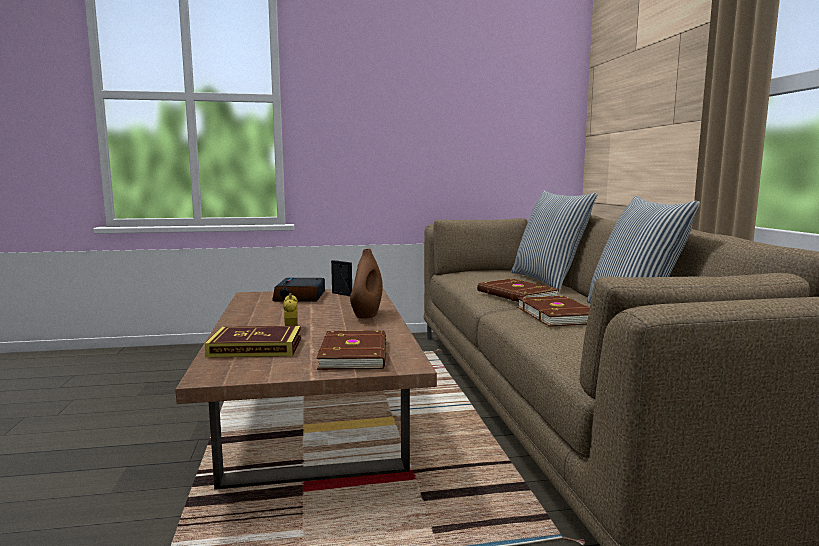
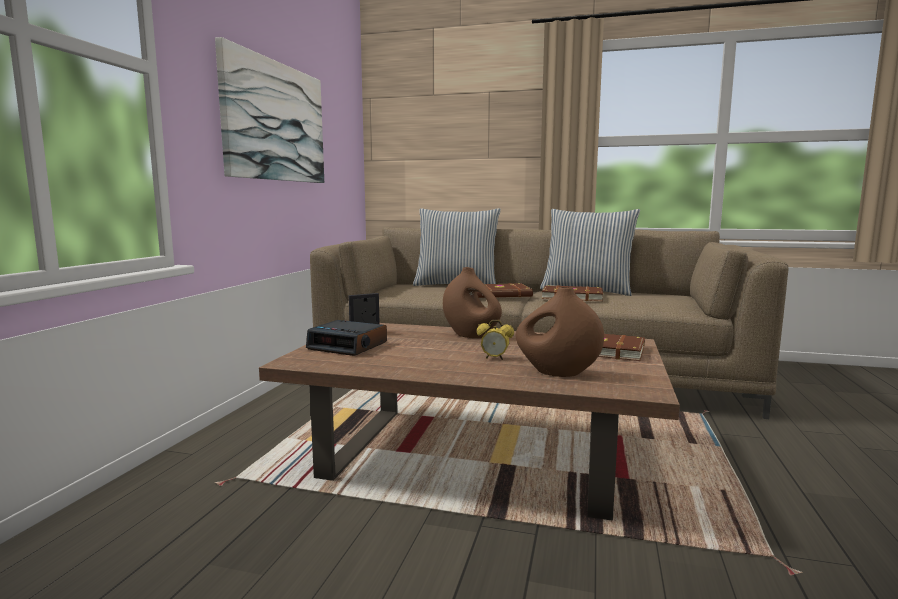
camera: 65 degrees left, 0 degrees up
book [205,326,301,358] -> brown vase [516,287,604,377]
none -> picture [215,37,324,183]

